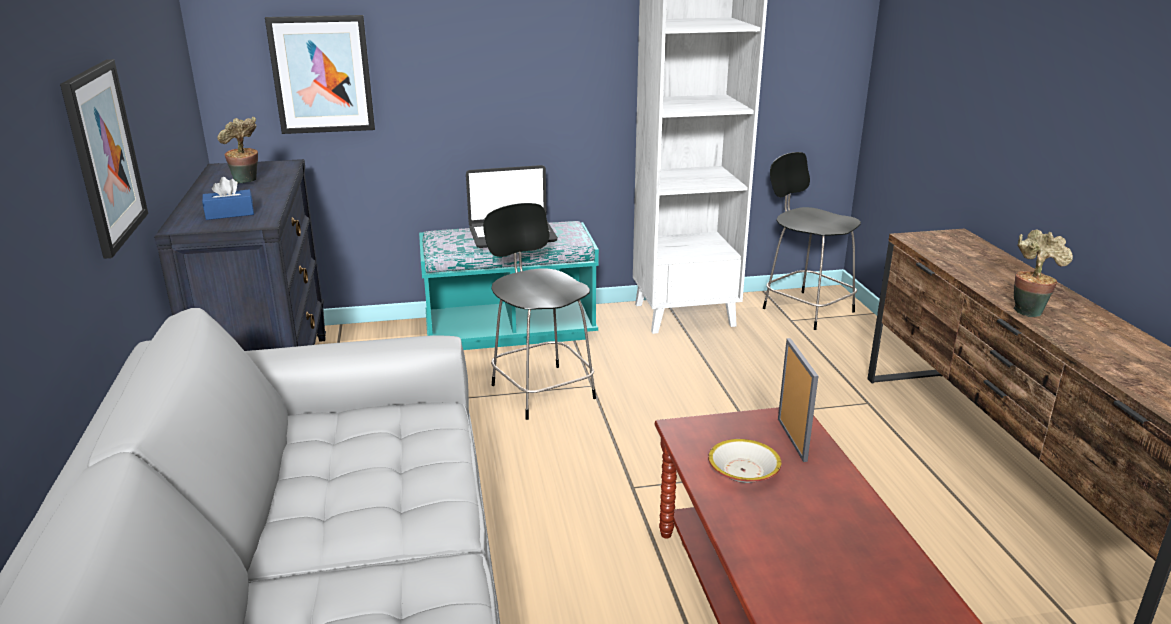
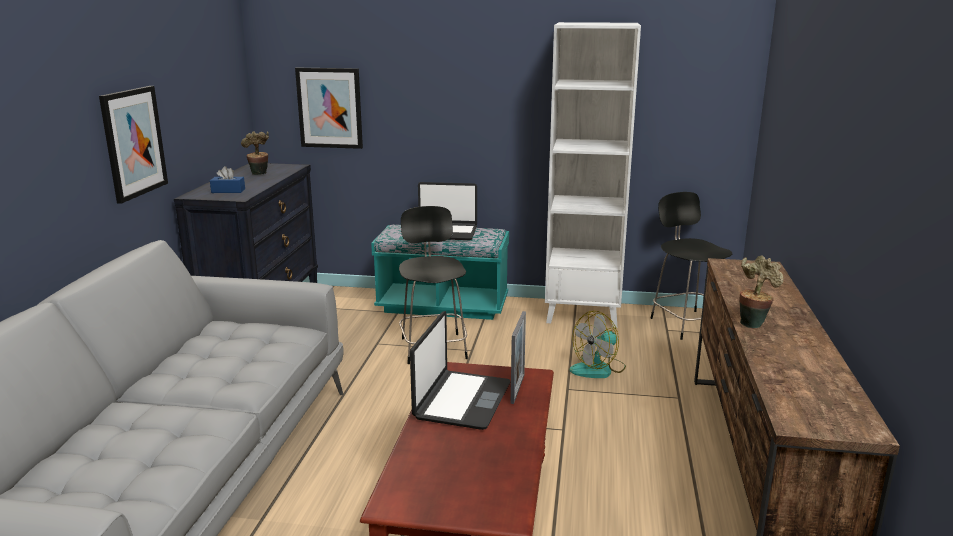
camera: 20 degrees right, 5 degrees down
bowl [708,439,781,483] -> laptop [410,311,511,430]
none -> fan [570,311,626,378]

